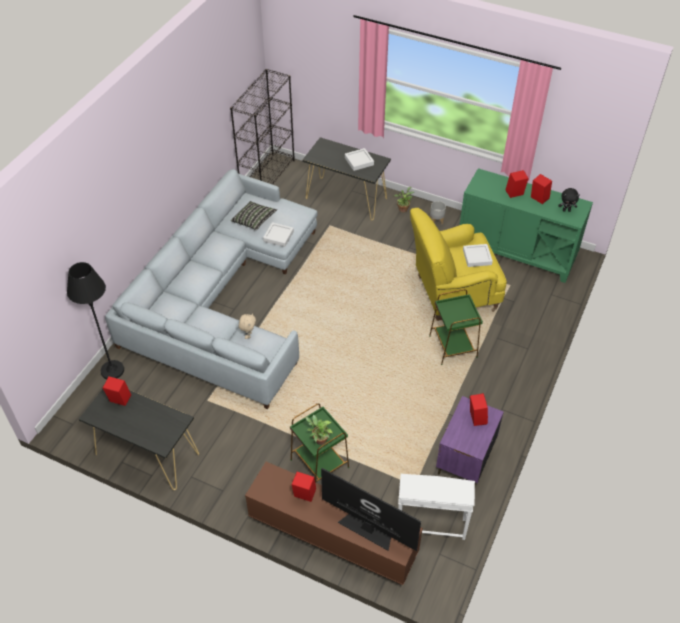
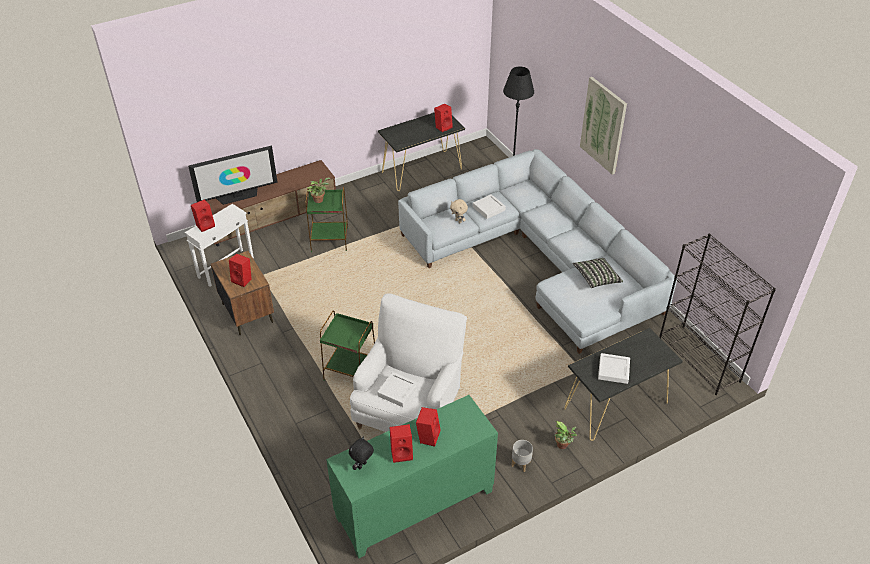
camera: 125 degrees right, 5 degrees down
white tray [263,222,294,247] -> white tray moved to [473,194,506,219]
red speaker [292,472,316,502] -> red speaker moved to [191,199,215,232]
yellow armchair [410,208,507,321] -> white armchair [350,293,467,432]
purple nightstand [436,396,504,486] -> brown nightstand [211,251,274,335]
none -> picture [580,77,627,175]

